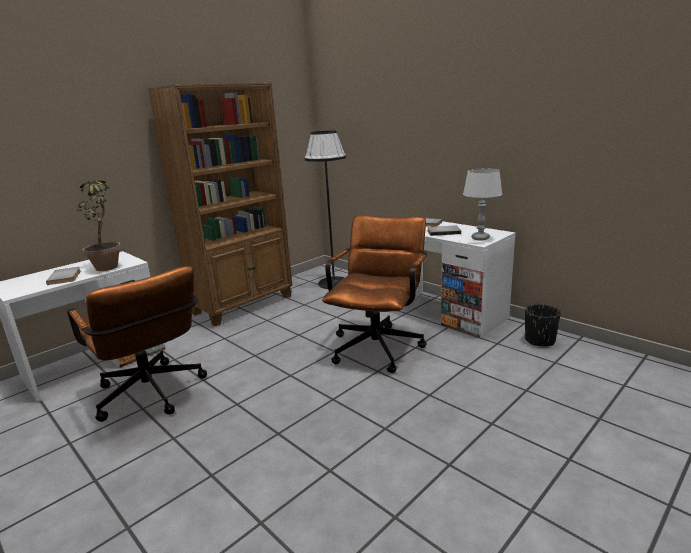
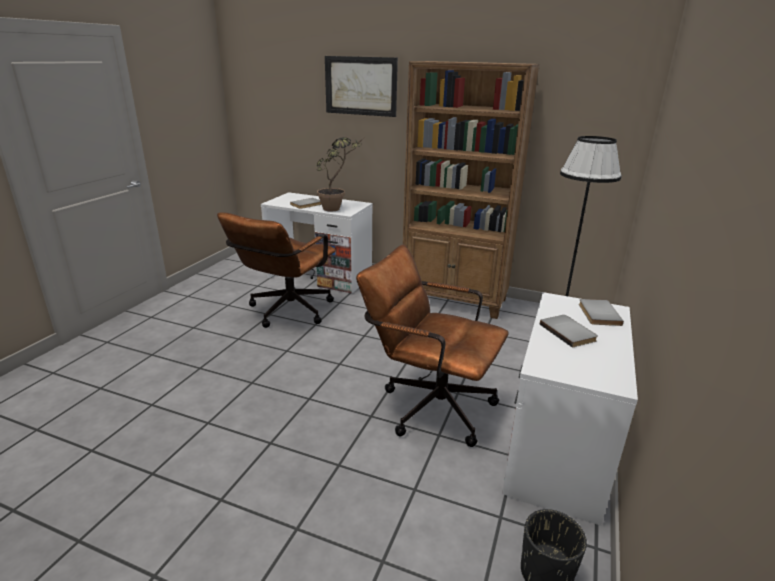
camera: 65 degrees right, 5 degrees up
brown office chair [322,215,427,373] -> brown office chair turned 150 degrees counterclockwise [356,244,509,447]
grey table lamp [463,169,502,241] -> none
none -> picture [325,56,398,117]

